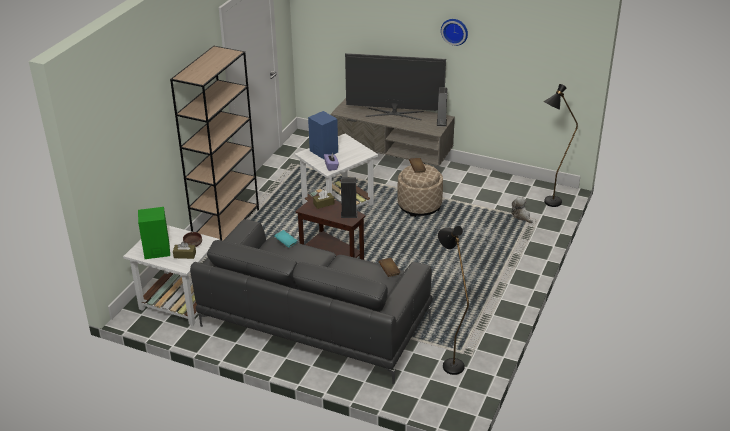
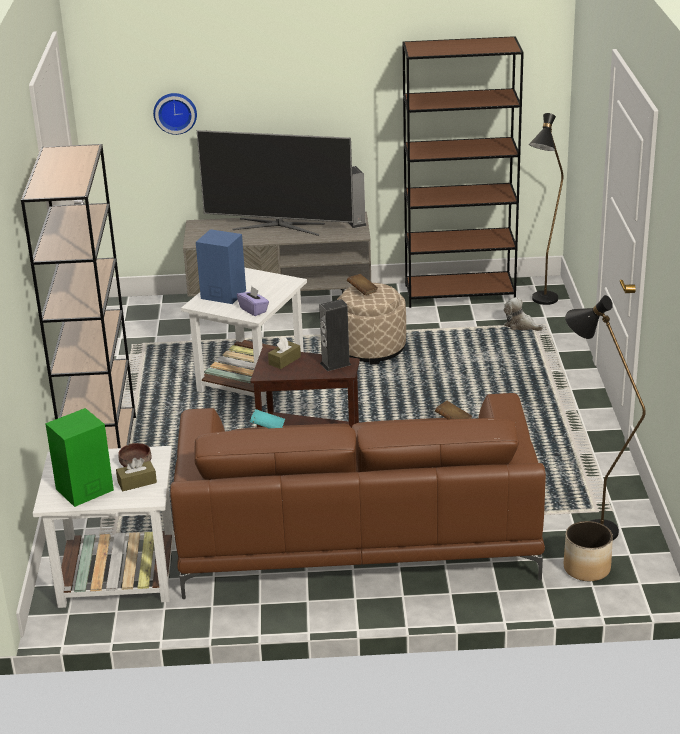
camera: 25 degrees left, 5 degrees down
grey sofa [190,219,433,384] -> brown sofa [170,393,546,599]
television [345,53,446,120] -> television turned 150 degrees counterclockwise [197,130,354,236]
wall clock [441,19,468,46] -> wall clock moved to [153,93,197,135]
none -> brown bookcase [402,36,524,308]
none -> planter [564,521,613,581]

